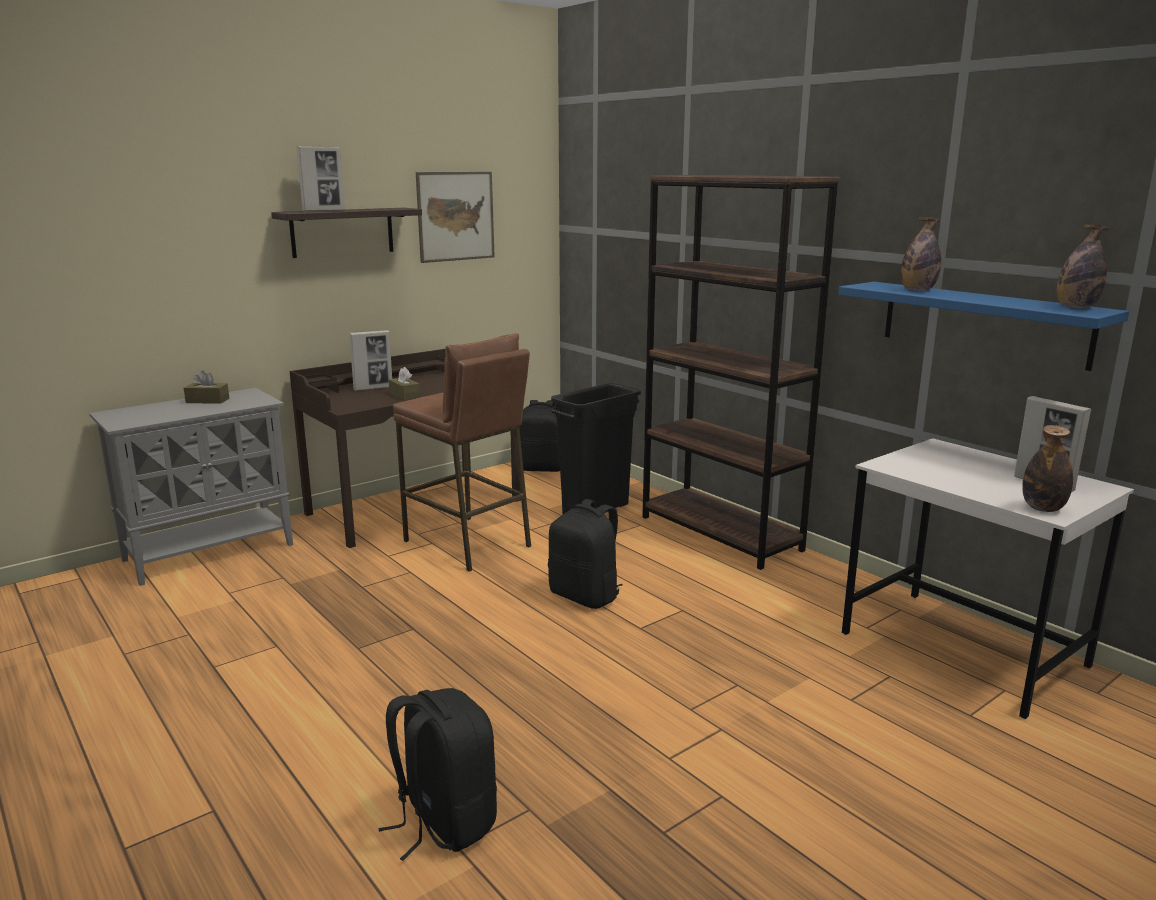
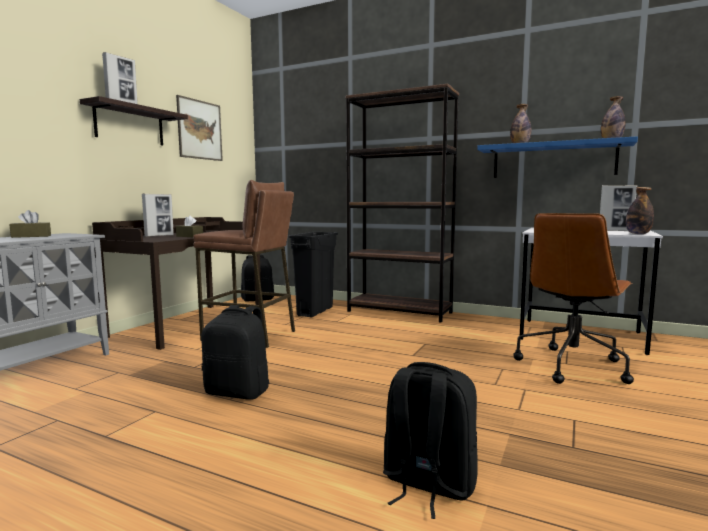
camera: 25 degrees left, 10 degrees down
black backpack [548,499,623,609] -> black backpack moved to [201,305,269,400]
none -> brown office chair [513,213,634,384]

